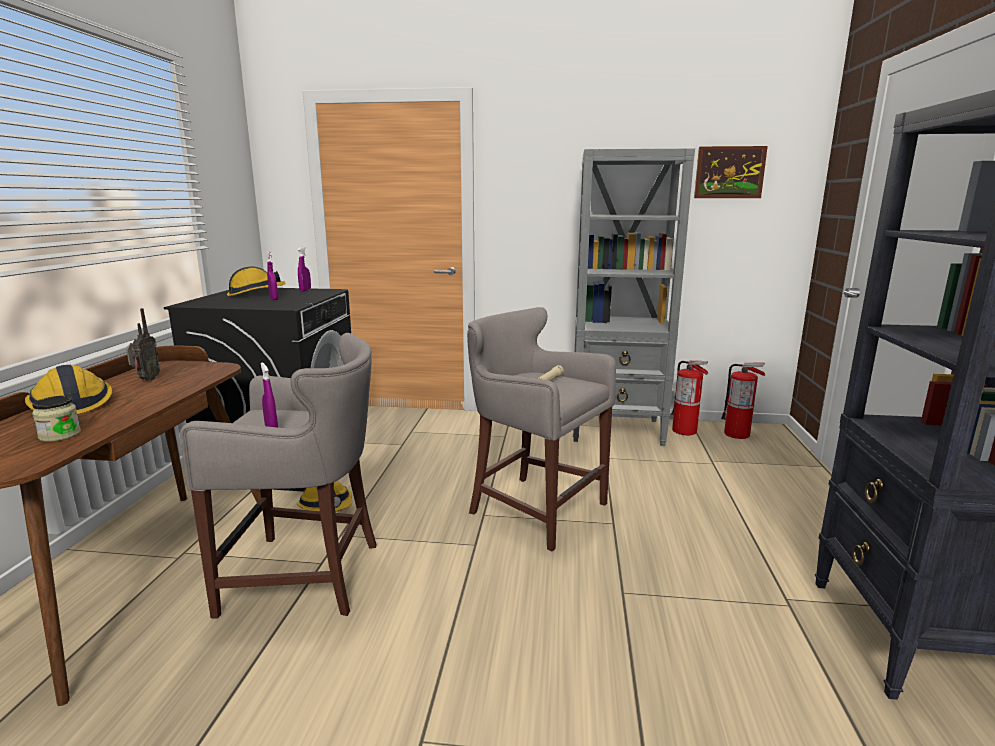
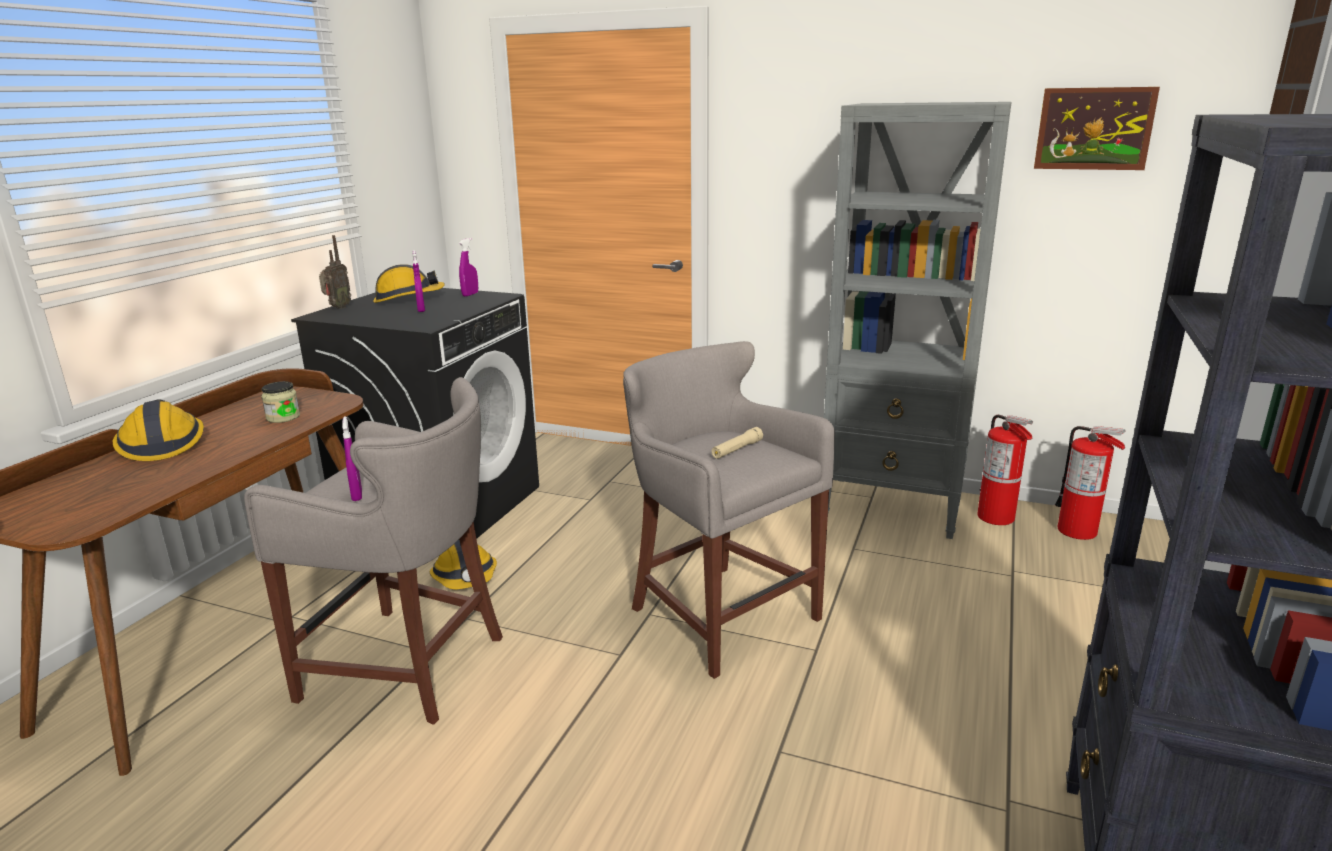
camera: 15 degrees right, 5 degrees up
jar [32,396,81,442] -> jar moved to [261,381,300,423]
radio [126,308,160,381] -> radio moved to [319,235,351,309]

